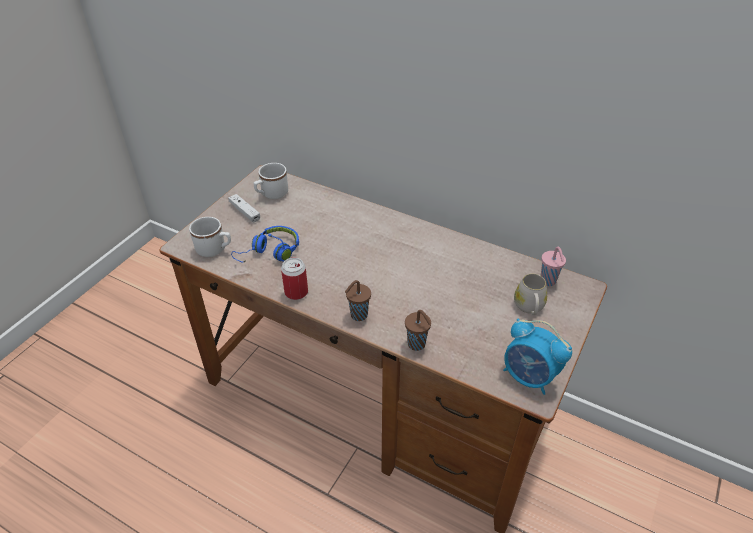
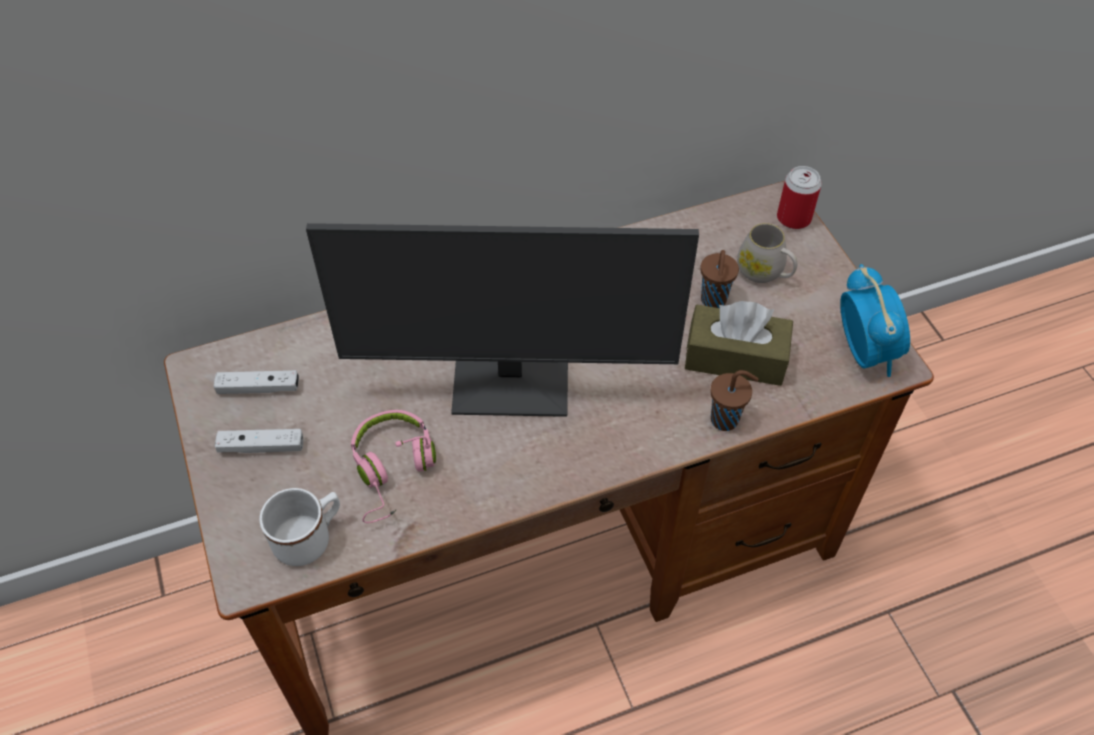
camera: 50 degrees left, 10 degrees up
blue headphones [231,226,299,263] -> pink headphones [351,410,436,523]
white mug [254,163,288,199] -> white game controller [214,370,299,394]
can [281,257,308,300] -> can moved to [777,166,822,229]
brown cup [345,280,371,321] -> brown cup moved to [701,250,739,308]
alarm clock [503,318,572,395] -> alarm clock turned 90 degrees counterclockwise [840,264,910,377]
pink cup [540,247,566,286] -> none
none -> monitor [306,223,699,417]
none -> brown tissue box [685,301,793,386]

